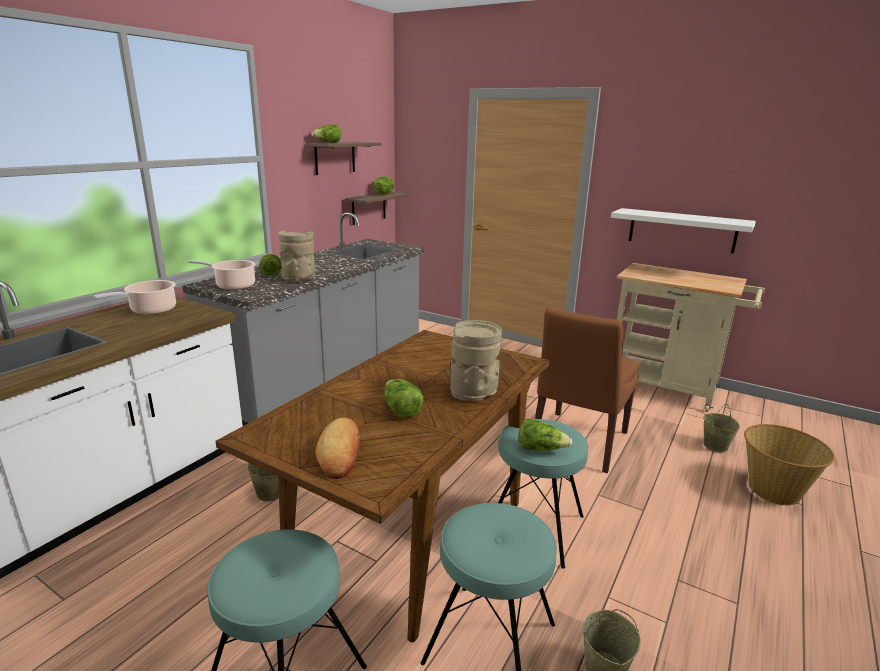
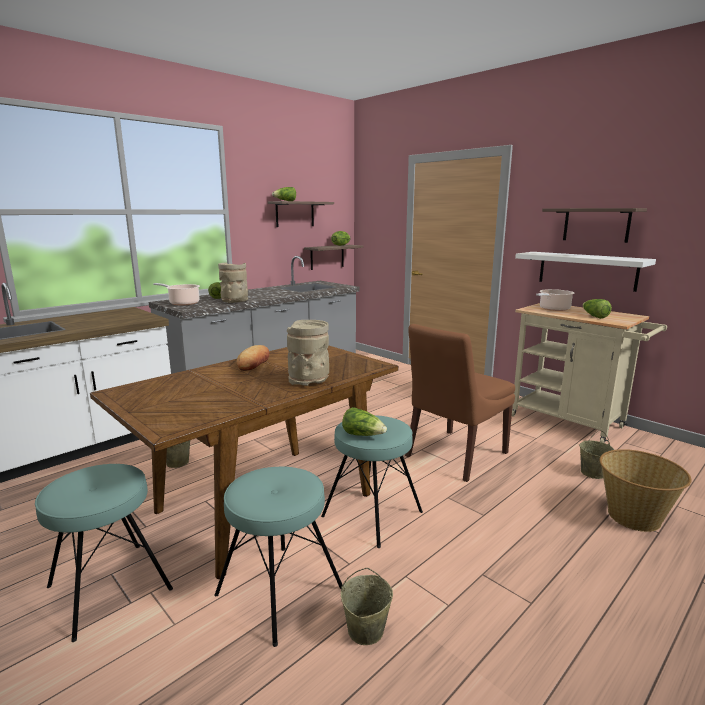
camera: 15 degrees right, 5 degrees down
cooking pot [94,280,176,315] -> cooking pot moved to [536,289,574,311]
bread [315,418,360,479] -> bread moved to [237,345,269,371]
lettuce [384,379,423,418] -> lettuce moved to [583,299,612,319]
none -> shelf [542,208,647,243]

